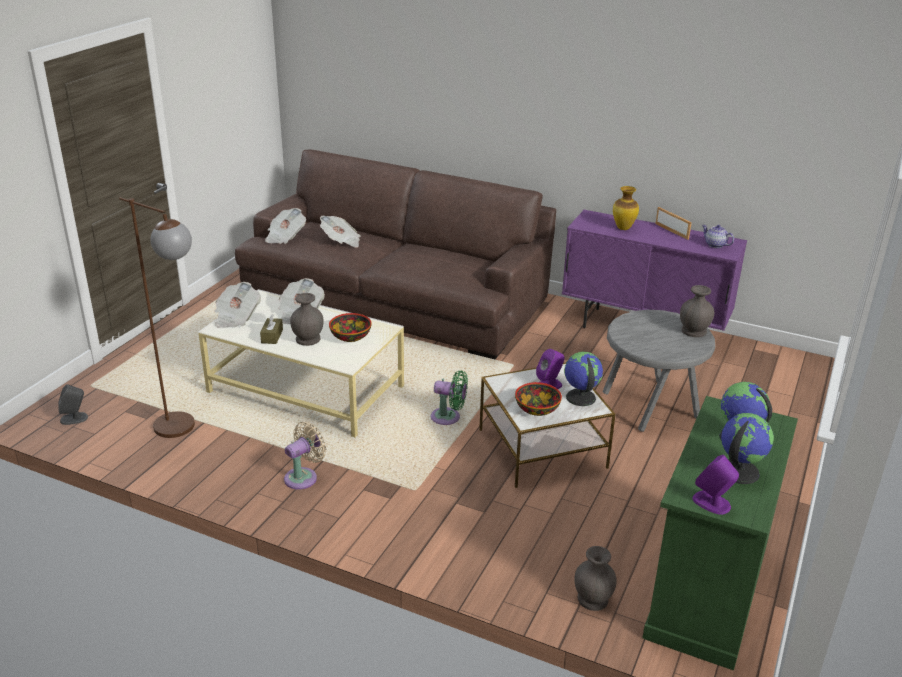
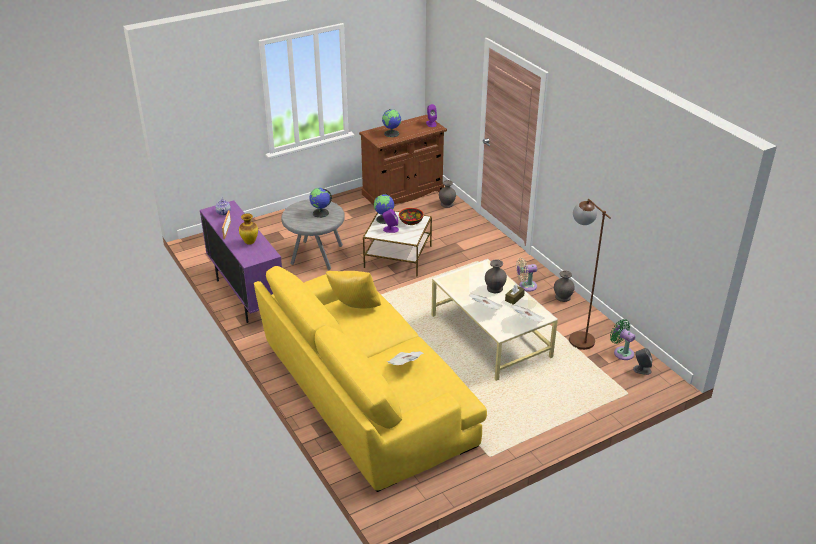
camera: 145 degrees left, 5 degrees up
brown sofa [235,149,556,359] -> yellow sofa [254,266,487,492]
newspaper [265,208,306,244] -> none
bowl [329,313,372,342] -> none
green fan [431,370,468,425] -> green fan moved to [610,319,636,360]
green cabinet [642,396,798,671] -> brown cabinet [359,115,447,205]
grey vase [680,285,715,337] -> grey vase moved to [554,271,575,302]
globe [721,413,774,484] -> globe moved to [309,188,332,218]
none -> yellow pillow [326,271,381,309]

